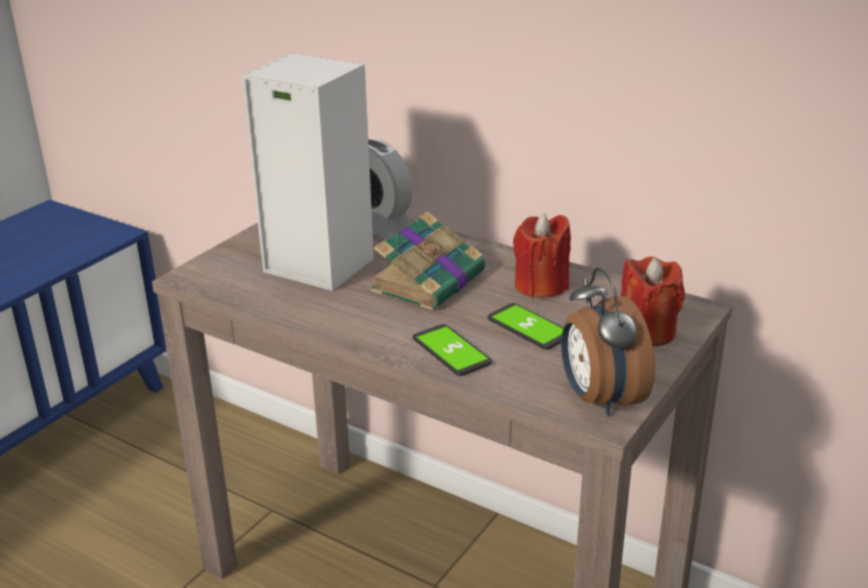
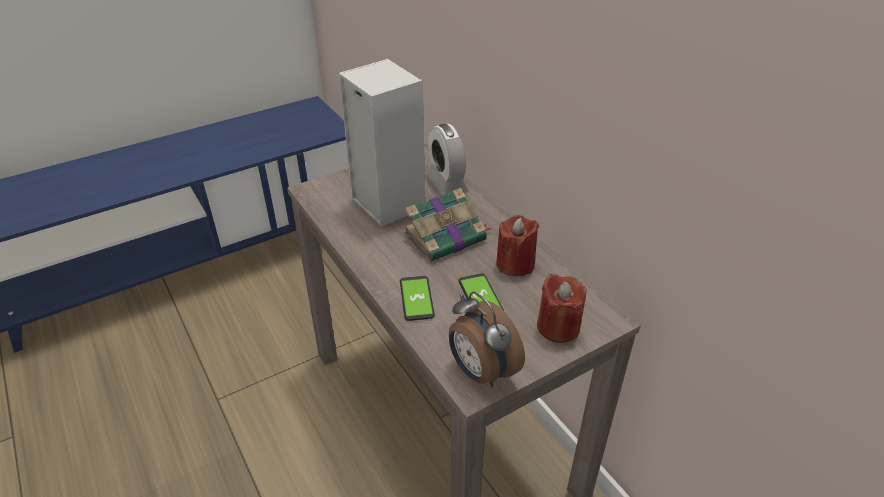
camera: 25 degrees right, 10 degrees up
alarm clock [561,268,655,417] -> alarm clock turned 45 degrees counterclockwise [449,291,525,387]

